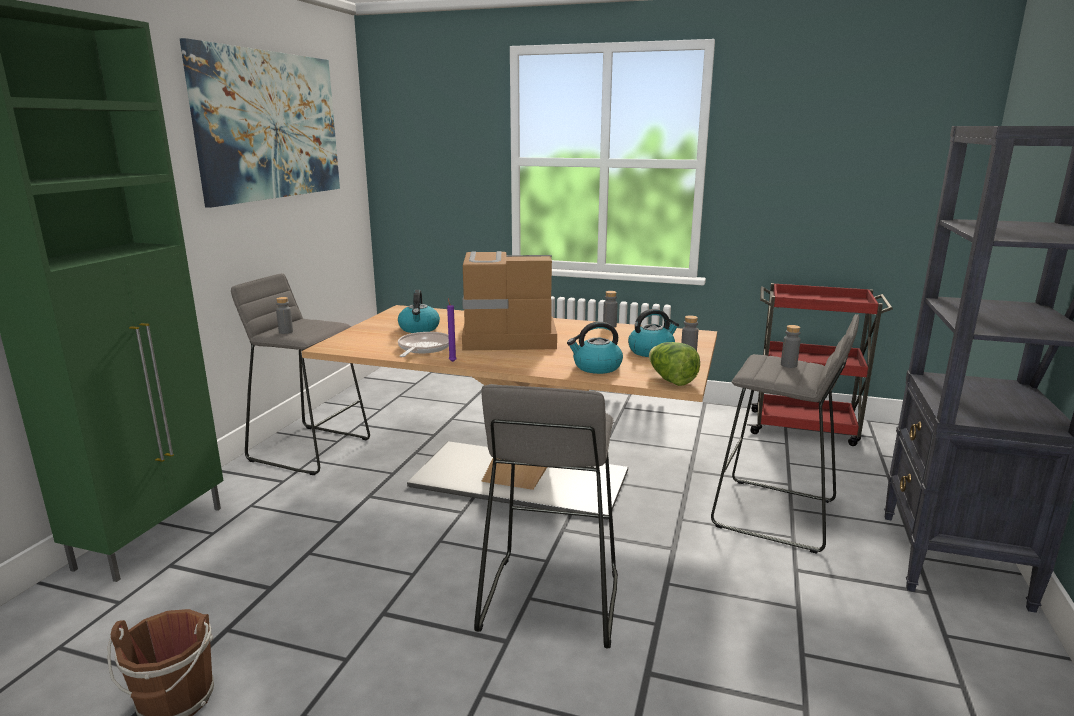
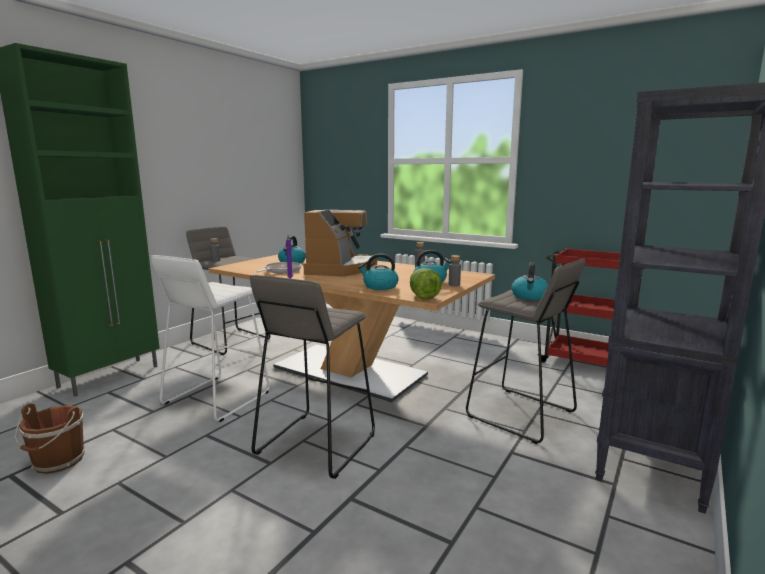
camera: 15 degrees right, 5 degrees down
picture [180,38,340,208] -> none
coffee machine [462,251,557,351] -> coffee machine turned 90 degrees clockwise [303,209,380,277]
grey bottle [781,325,801,368] -> kettle [512,262,548,300]
none -> white stool [151,255,270,422]

